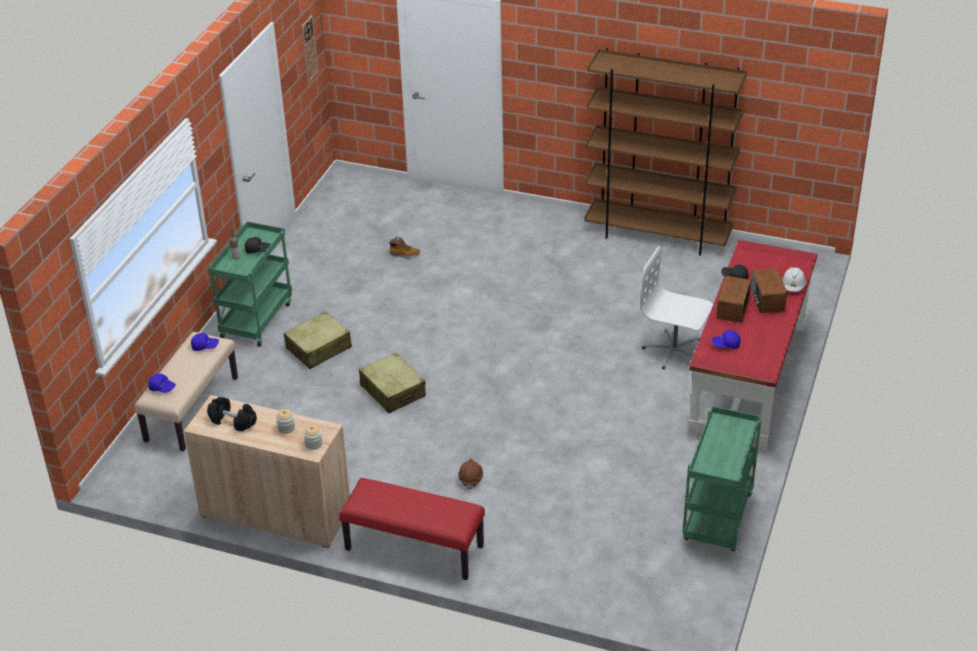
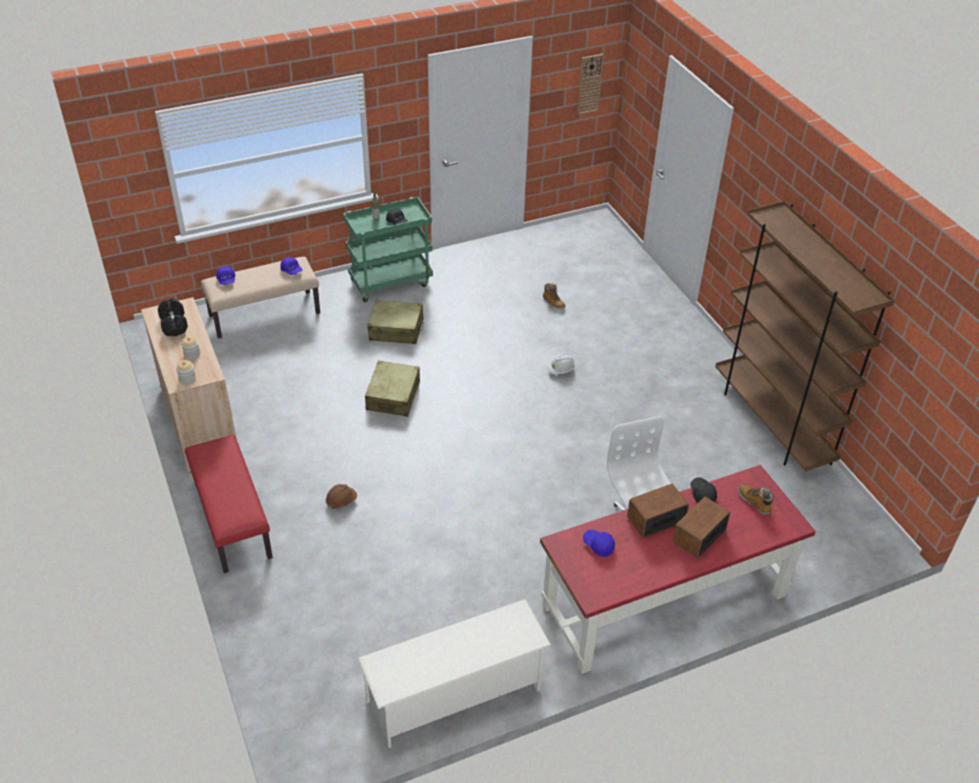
camera: 45 degrees right, 5 degrees up
green cart [683,406,761,551] -> white shoe rack [358,599,551,748]
white hard hat [782,267,806,292] -> white hard hat moved to [548,353,575,375]
none -> boot [738,484,773,515]

